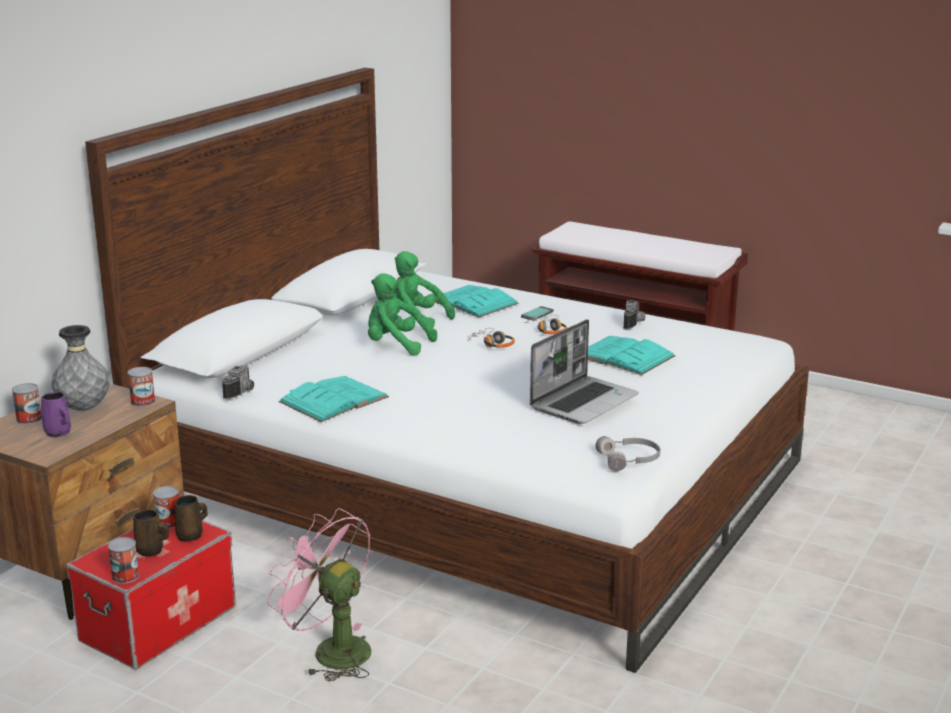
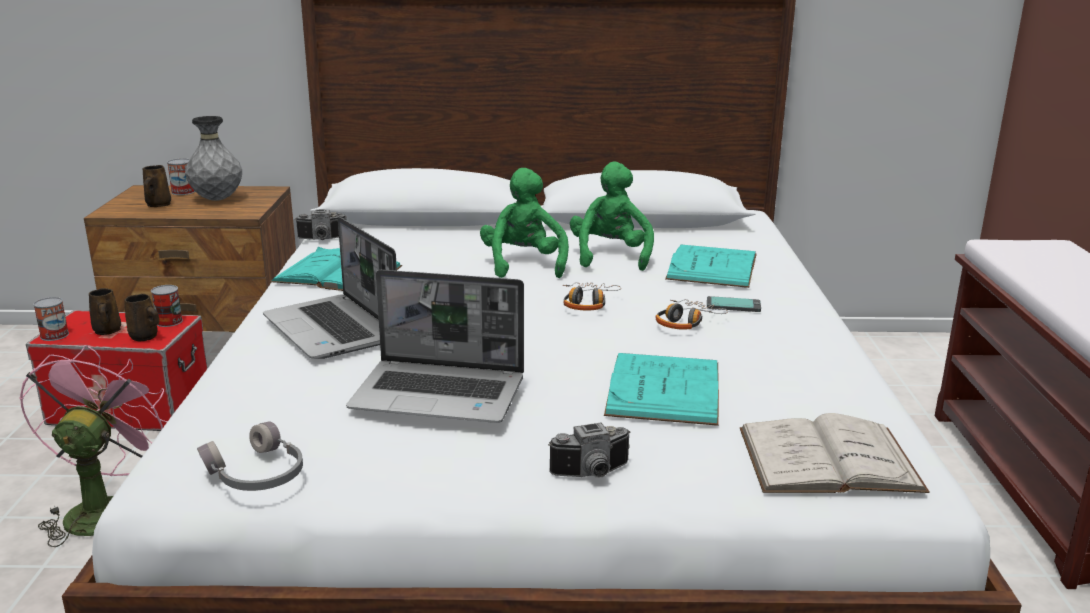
camera: 60 degrees right, 0 degrees up
purple mug [41,392,71,437] -> brown mug [143,165,171,207]
can [128,367,155,407] -> none
camera [623,300,645,329] -> camera moved to [548,422,631,478]
none -> laptop [263,217,397,359]
none -> white book [740,413,930,493]

